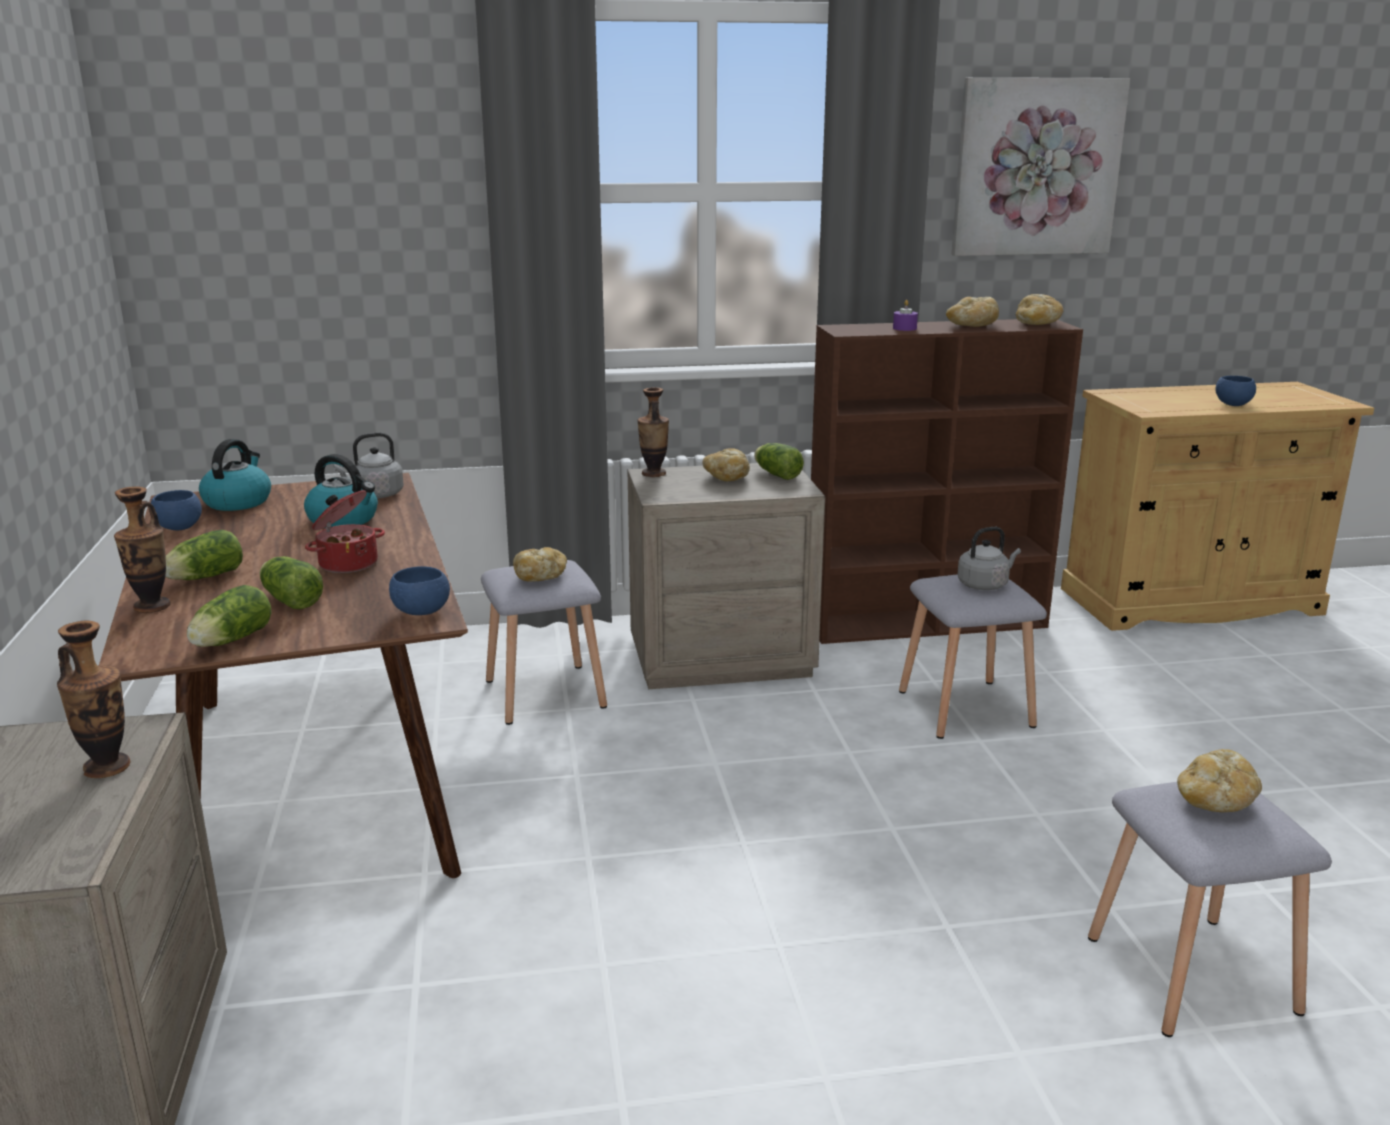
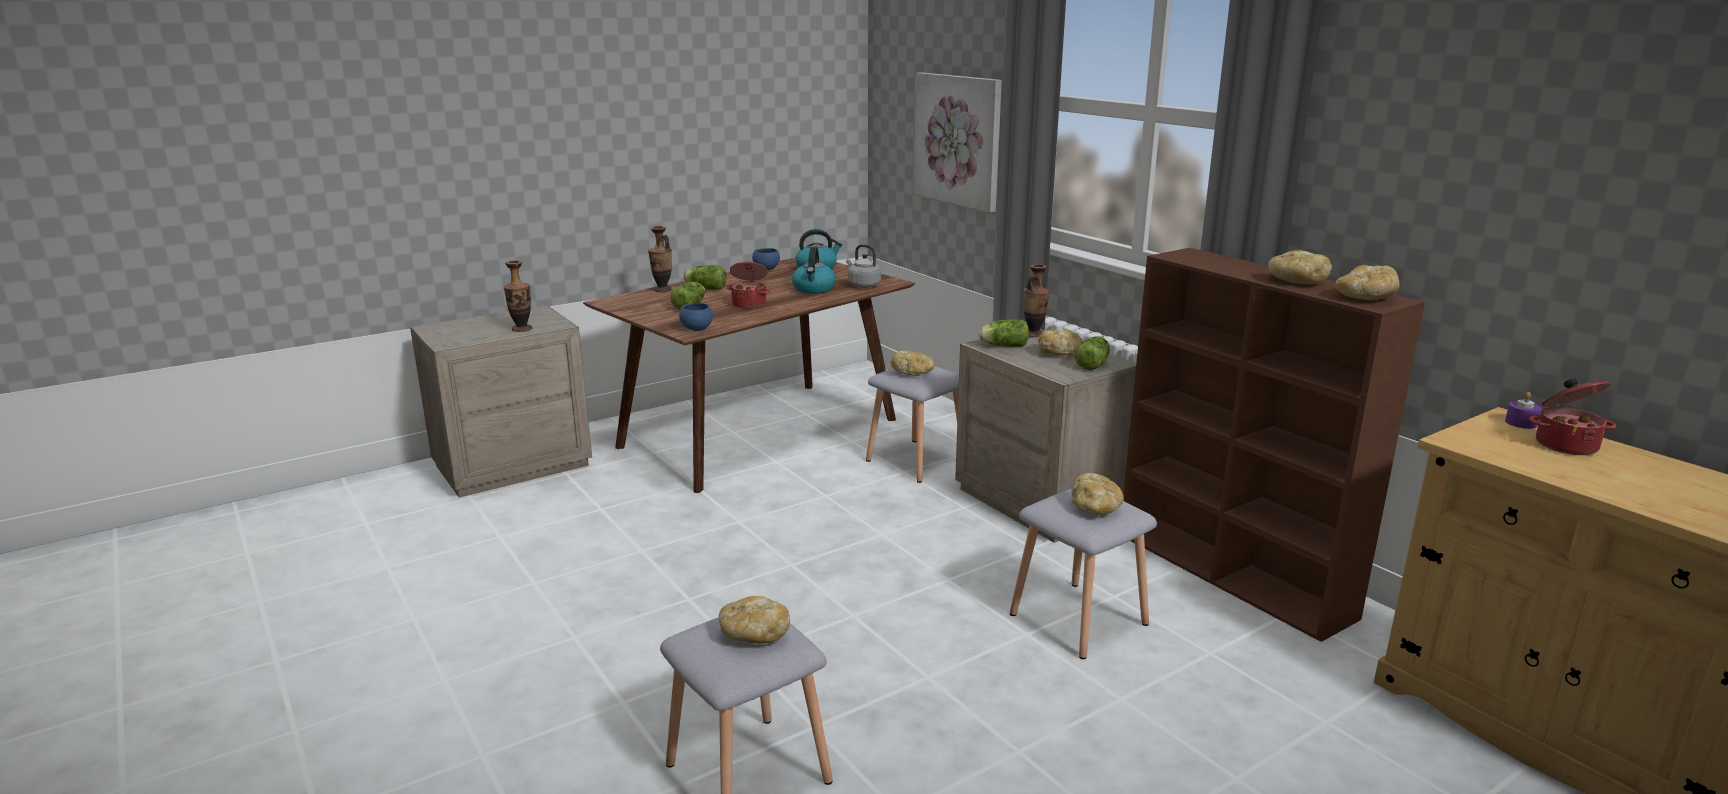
camera: 65 degrees right, 0 degrees up
lettuce [187,585,272,647] -> lettuce moved to [978,319,1029,347]
purple candle [893,300,918,331] -> purple candle moved to [1505,392,1542,429]
picture [951,77,1130,256] -> picture moved to [914,72,1002,213]
grey kettle [957,527,1021,590] -> bread [1071,473,1124,515]
blue bowl [1215,376,1256,406] -> none
none -> cooking pot [1529,379,1616,455]

